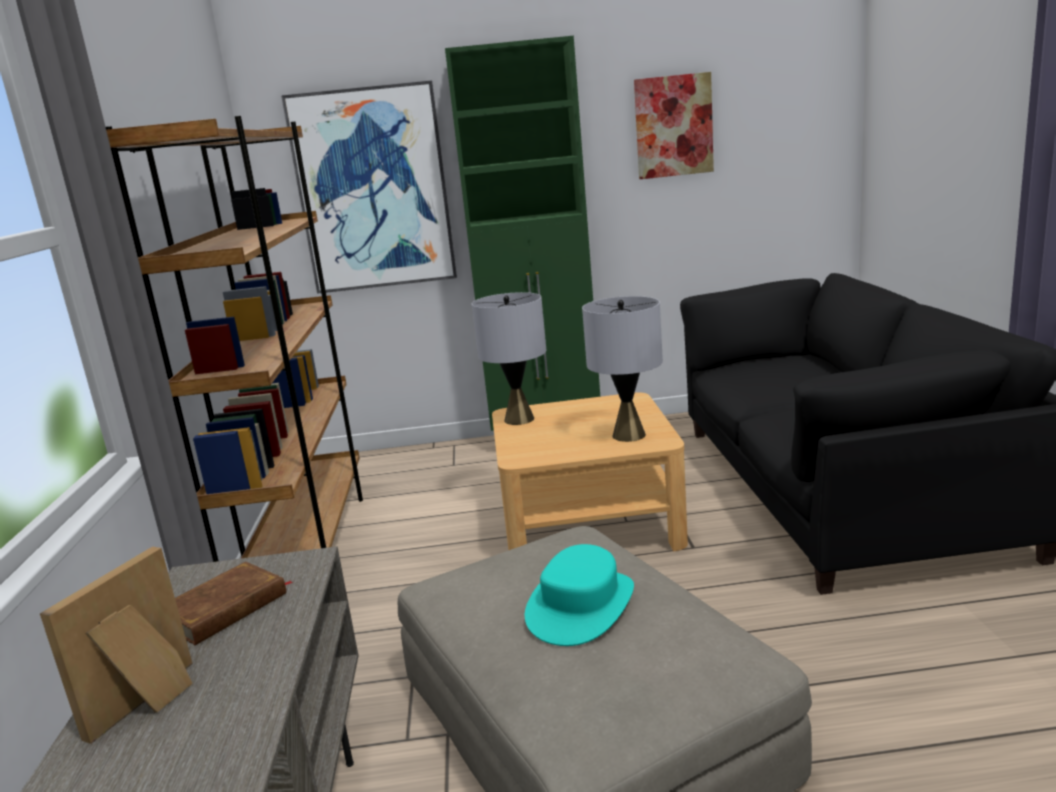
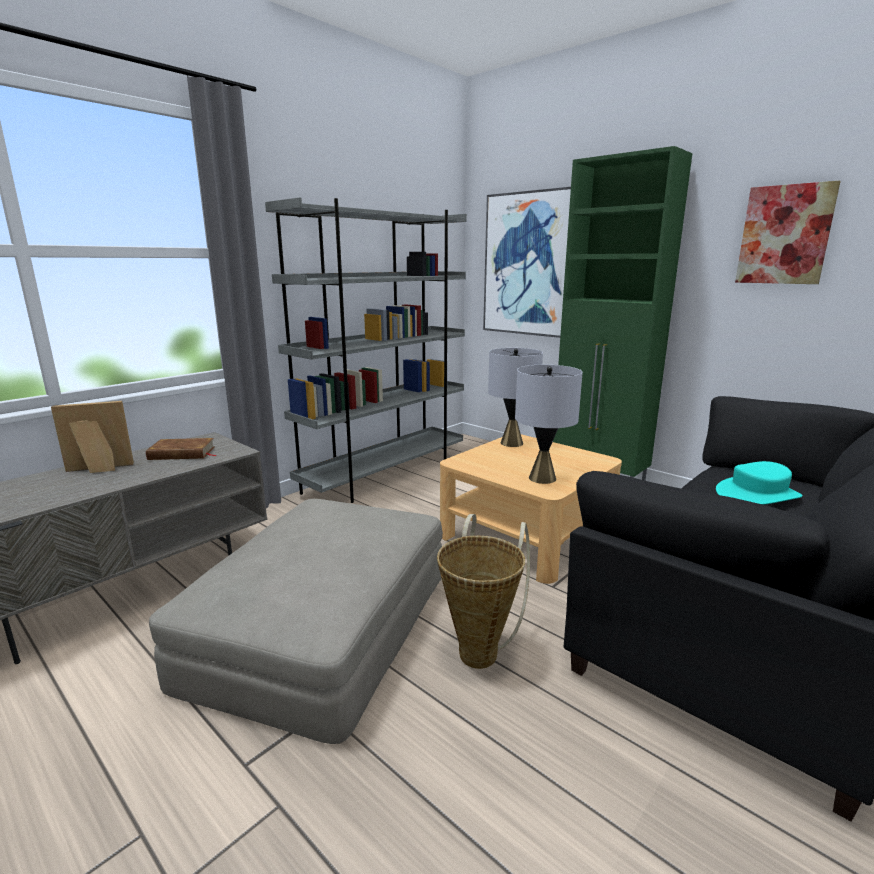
camera: 45 degrees right, 0 degrees up
brown bookcase [106,116,363,562] -> grey bookcase [265,197,467,503]
turquoise hat [525,544,634,646] -> turquoise hat moved to [716,461,803,505]
none -> basket [437,514,530,669]

